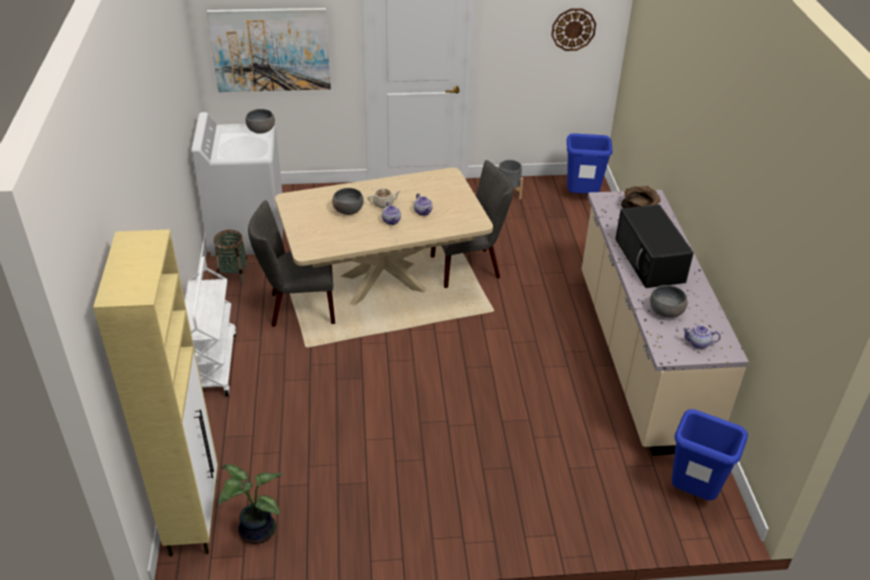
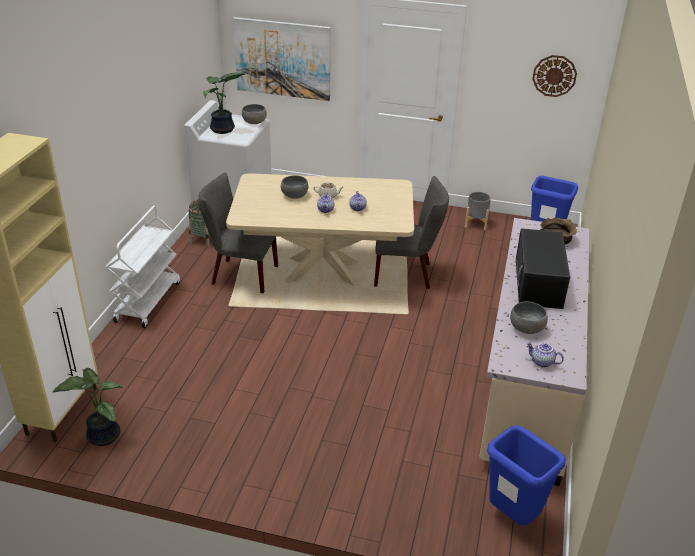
camera: 20 degrees right, 5 degrees down
none -> potted plant [203,72,246,134]

